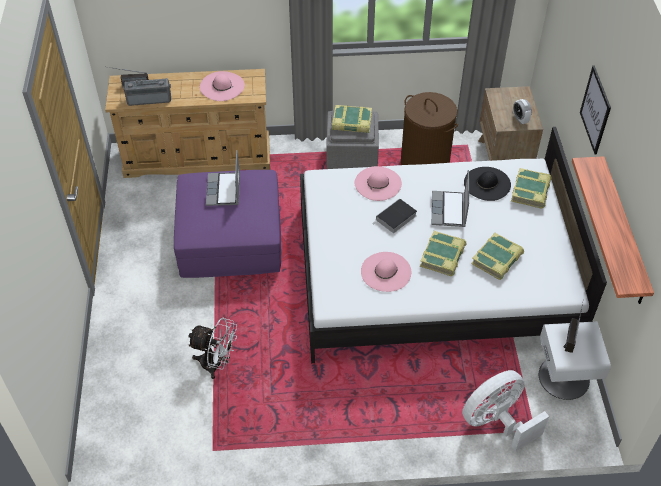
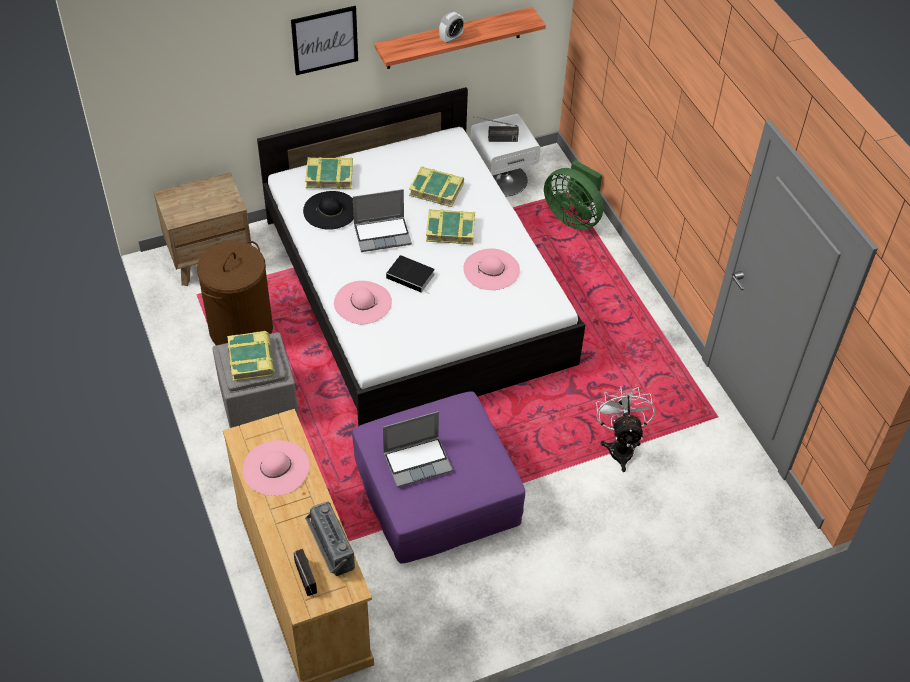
camera: 110 degrees left, 0 degrees up
white fan [462,370,549,451] -> green fan [544,160,604,230]
alarm clock [513,99,532,124] -> alarm clock moved to [439,12,464,43]

